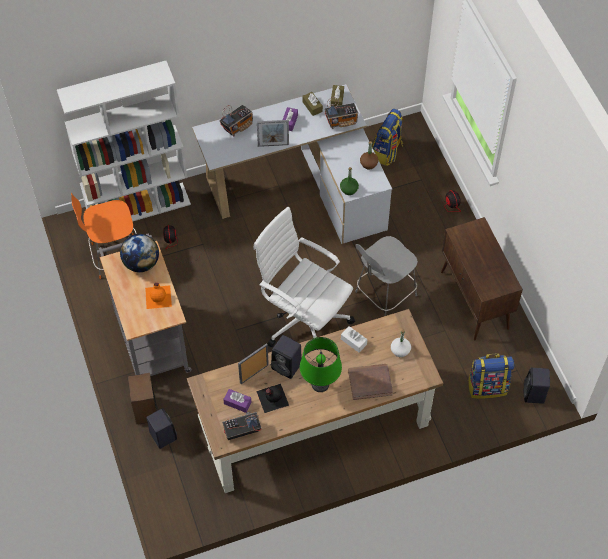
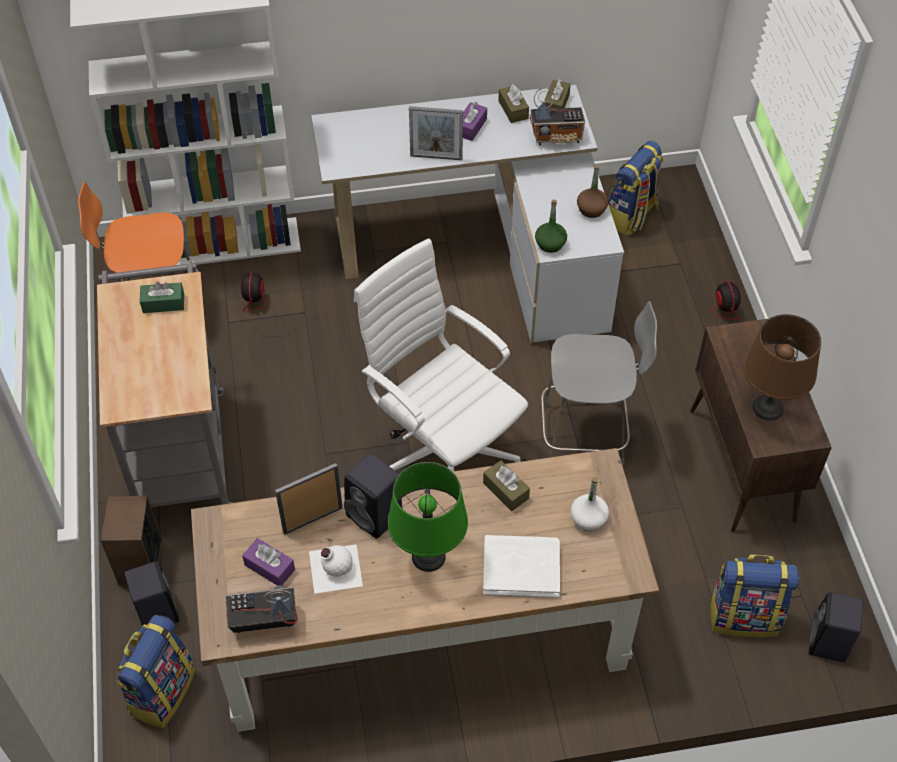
camera: 10 degrees right, 5 degrees down
globe [120,234,159,272] -> green tissue box [140,282,184,313]
orange bottle [145,283,172,309] -> none
radio [220,105,253,136] -> none
black bottle [256,384,289,413] -> white bottle [309,544,363,594]
white tissue box [341,326,367,353] -> brown tissue box [483,460,530,511]
brown book [348,364,393,400] -> white book [483,535,560,598]
grey chair [355,236,418,316] -> grey chair turned 150 degrees counterclockwise [541,301,657,465]
none -> backpack [116,615,195,728]
none -> brown table lamp [743,314,821,421]

